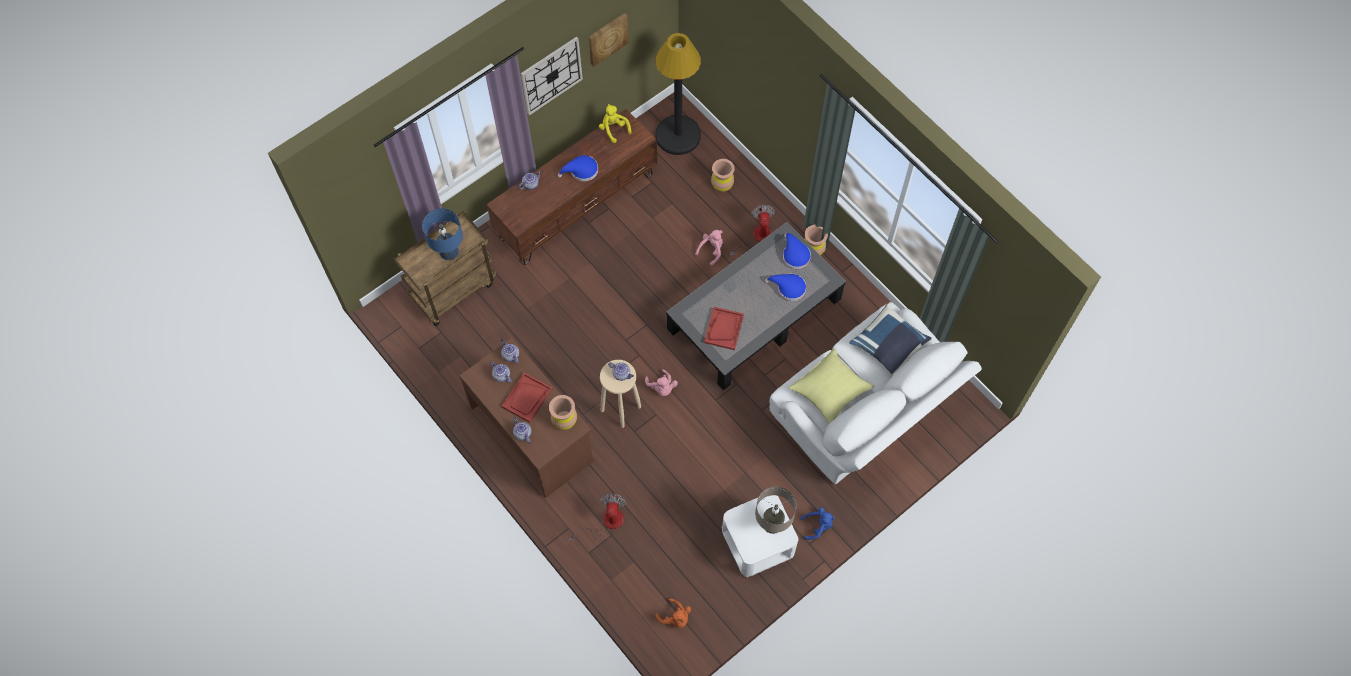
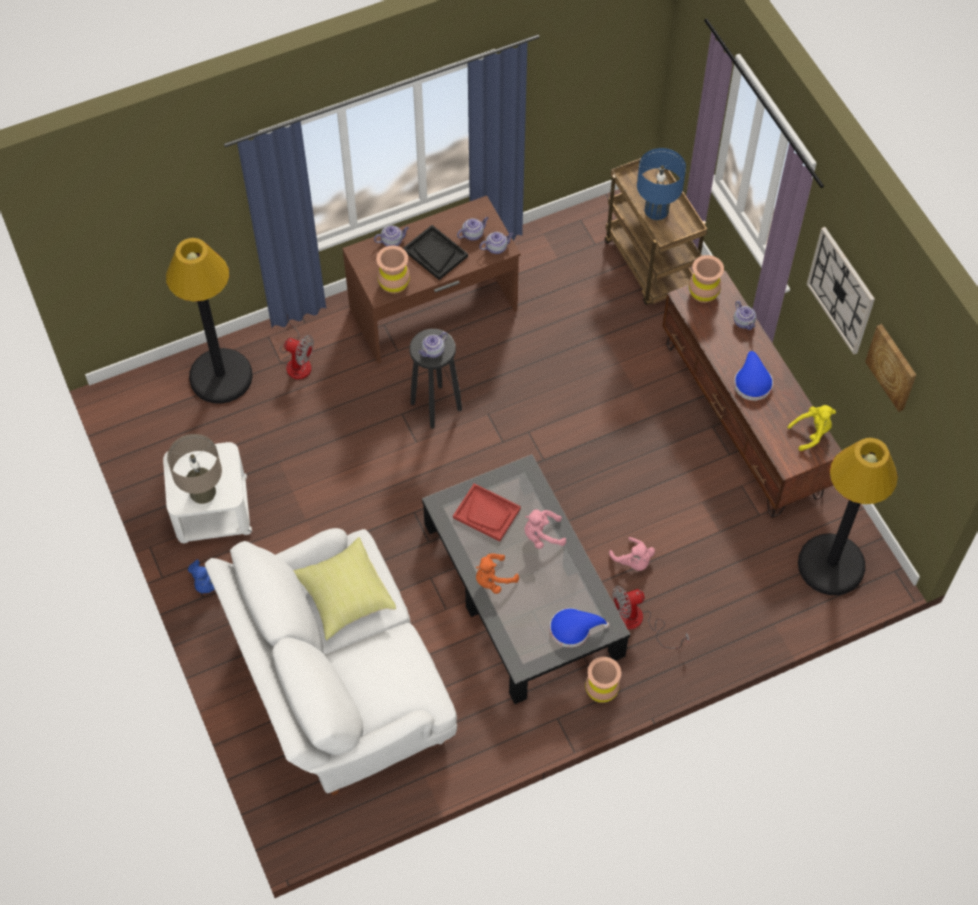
camera: 105 degrees right, 5 degrees down
red tray [502,373,552,423] -> black tray [403,225,468,280]
beige stool [600,360,641,428] -> black stool [409,329,462,428]
pink plush toy [645,369,678,396] -> pink plush toy moved to [525,509,566,549]
orange plush toy [655,598,691,628] -> orange plush toy moved to [476,553,519,594]
brown vase [711,159,735,192] -> brown vase moved to [689,255,724,303]
fan [730,205,775,256] -> fan turned 150 degrees clockwise [612,585,690,649]
blue hat [765,274,806,301] -> none
blue pillow [849,303,932,375] -> none
none -> black floor lamp [166,238,253,404]

